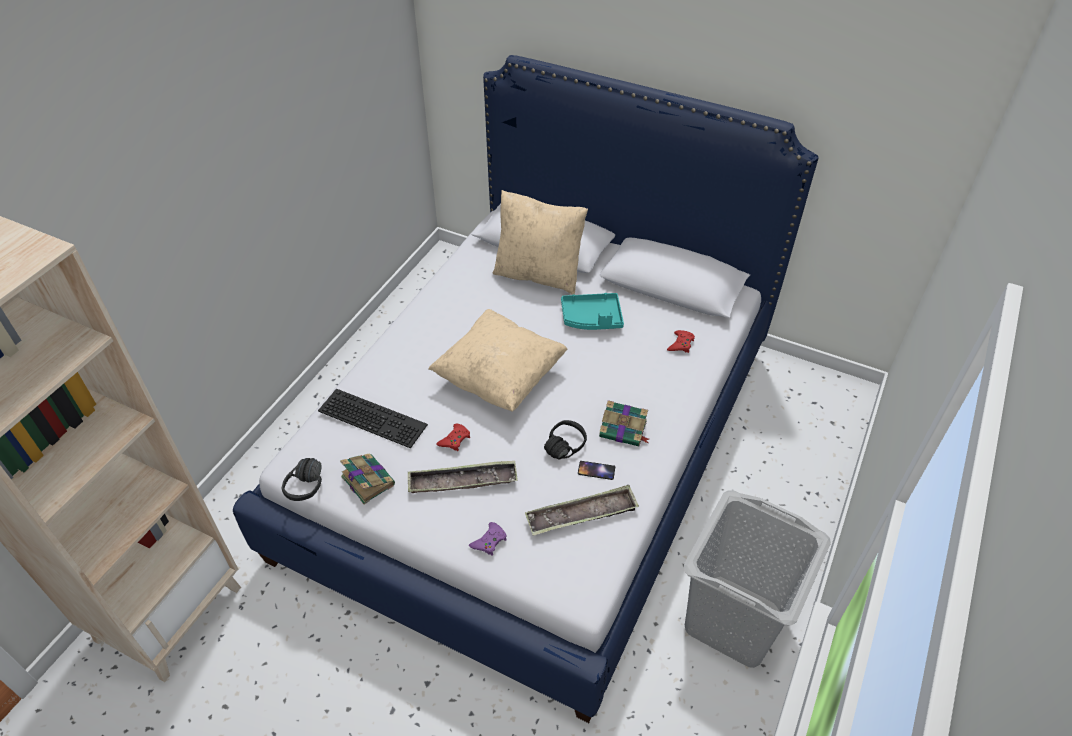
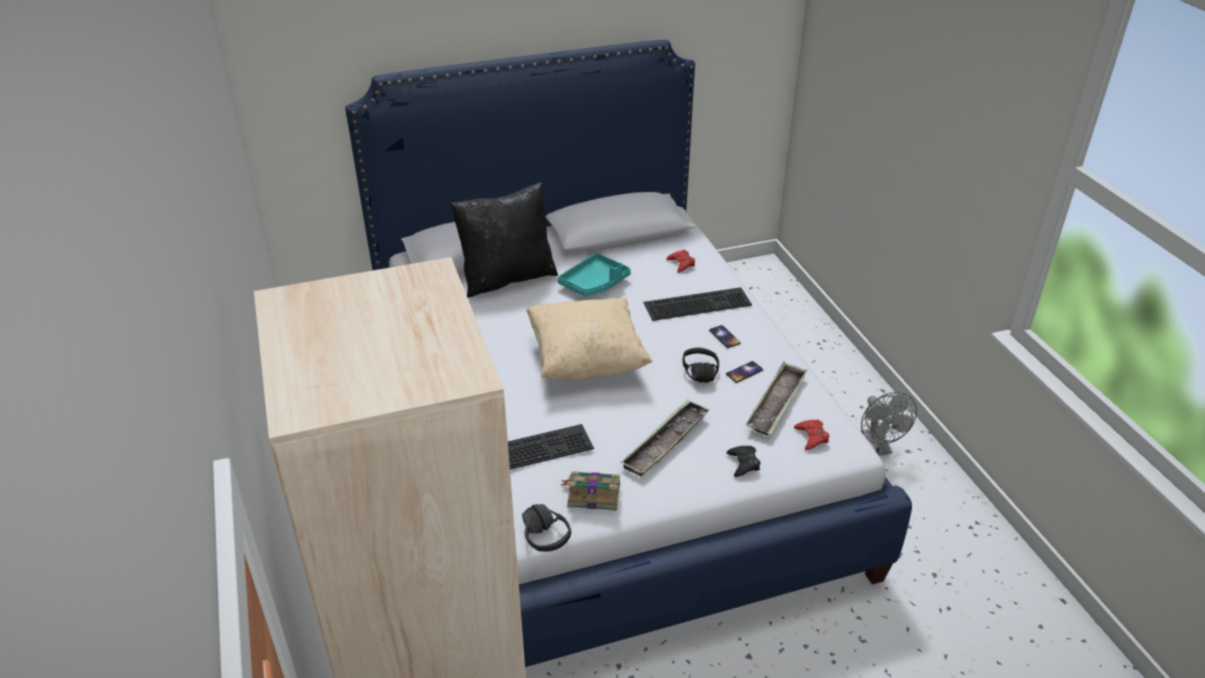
camera: 45 degrees left, 10 degrees down
red game controller [436,424,470,451] -> red game controller moved to [794,419,829,450]
purple game controller [469,522,507,555] -> black game controller [726,446,760,477]
beige pillow [493,190,588,295] -> black pillow [451,183,558,298]
book [599,400,649,446] -> phone [709,325,741,348]
grey laundry basket [684,490,831,668] -> grey fan [860,392,917,456]
none -> keyboard [643,287,752,321]

